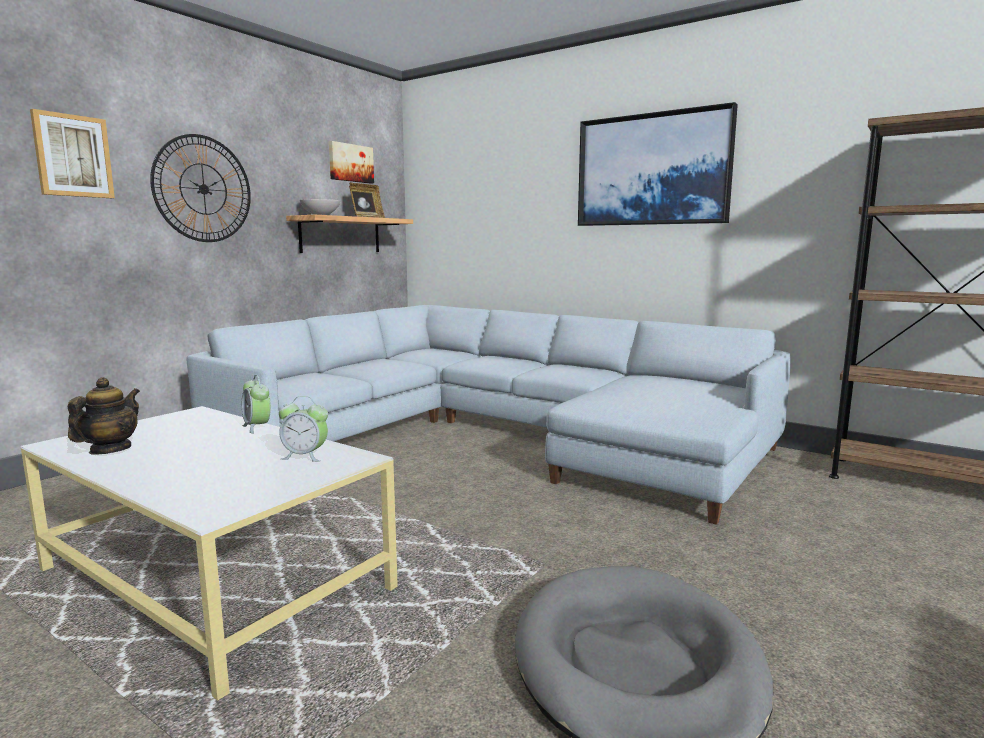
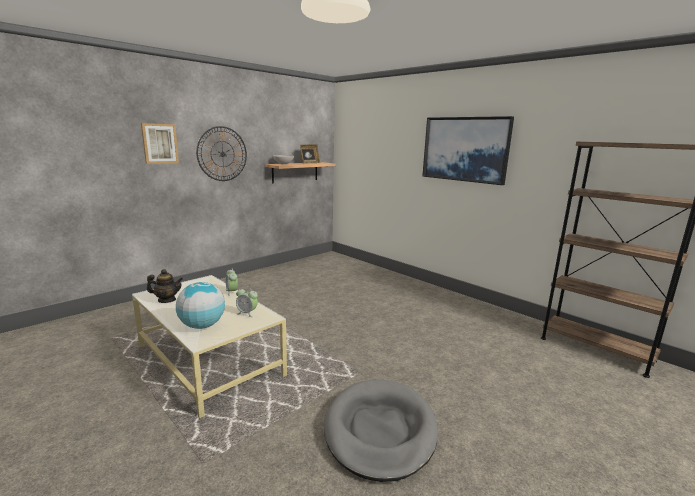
camera: 10 degrees right, 5 degrees up
teapot [68,377,140,454] -> teapot turned 60 degrees clockwise [147,269,183,303]
grey sofa [186,305,791,525] -> none
picture [329,141,374,184] -> none
none -> globe [176,282,225,329]

